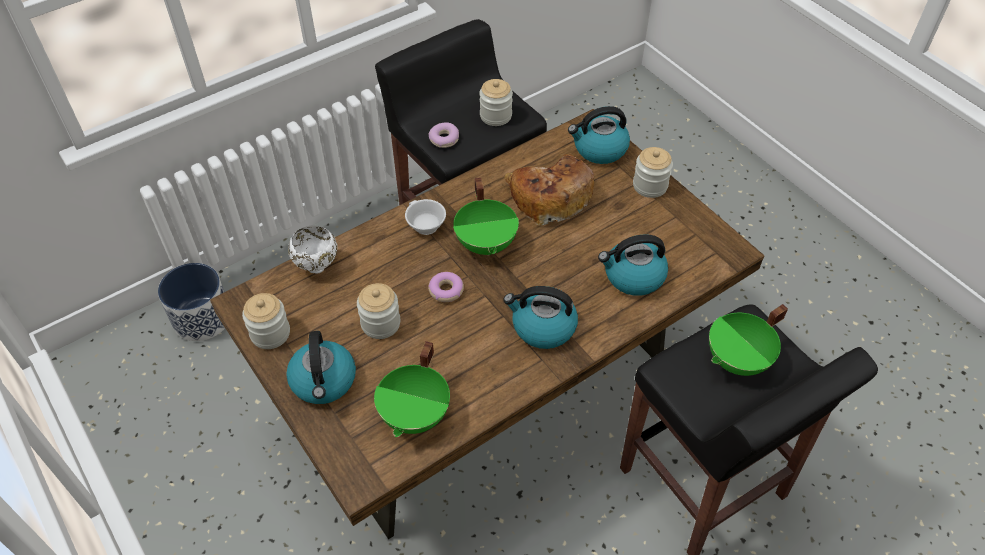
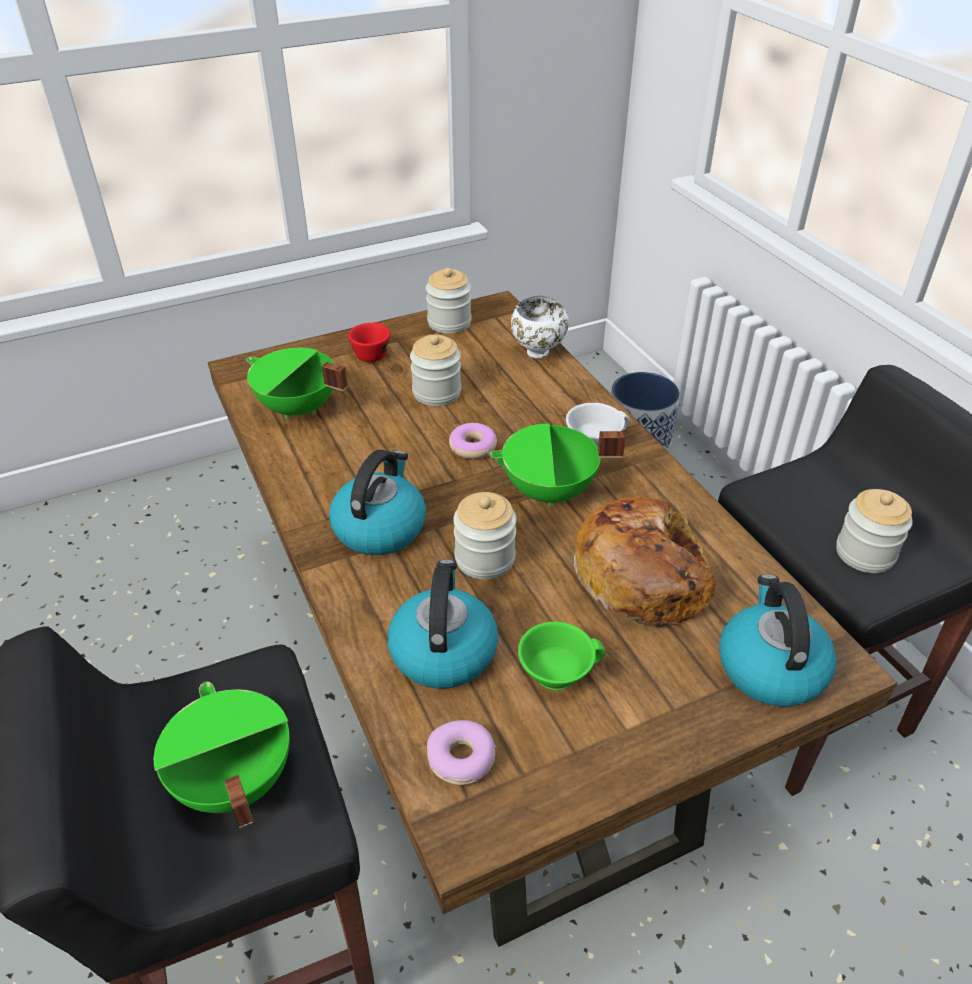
camera: 100 degrees right, 10 degrees down
kettle [286,331,356,404] -> red cup [348,322,390,362]
donut [429,122,459,148] -> donut moved to [427,720,496,785]
jar [633,147,673,198] -> jar moved to [453,492,517,579]
none -> green cup [518,622,606,690]

